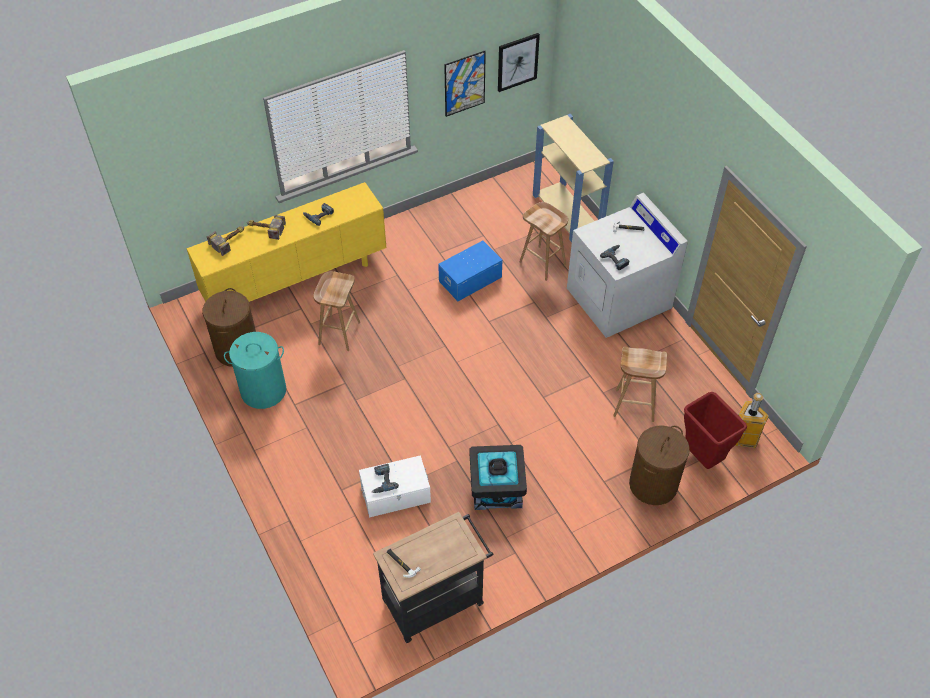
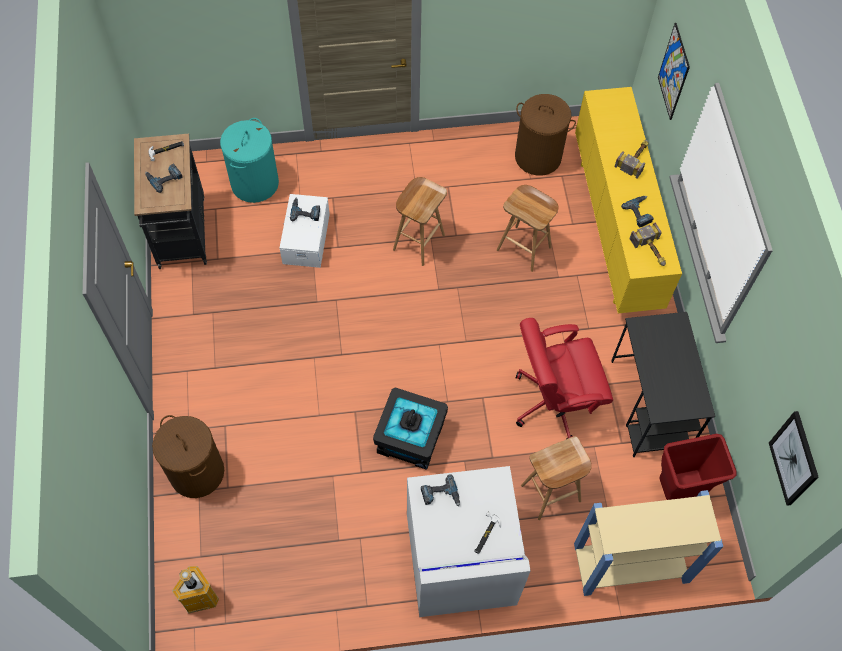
camera: 110 degrees right, 10 degrees up
hammer [207,226,244,256] -> hammer moved to [629,223,666,266]
turquoise laundry basket [224,332,286,409] -> turquoise laundry basket moved to [220,118,279,203]
blue storage box [438,241,503,301] -> red office chair [516,318,613,439]
picture [444,51,486,117] -> picture moved to [658,23,690,120]
black storage box [470,445,527,510] -> black storage box moved to [373,387,448,470]
brown stool [613,347,667,422] -> brown stool moved to [393,177,447,266]
red trash can [684,392,747,469] -> red trash can moved to [660,434,737,500]
none -> power drill [145,164,182,193]
none -> black desk [611,312,715,457]

